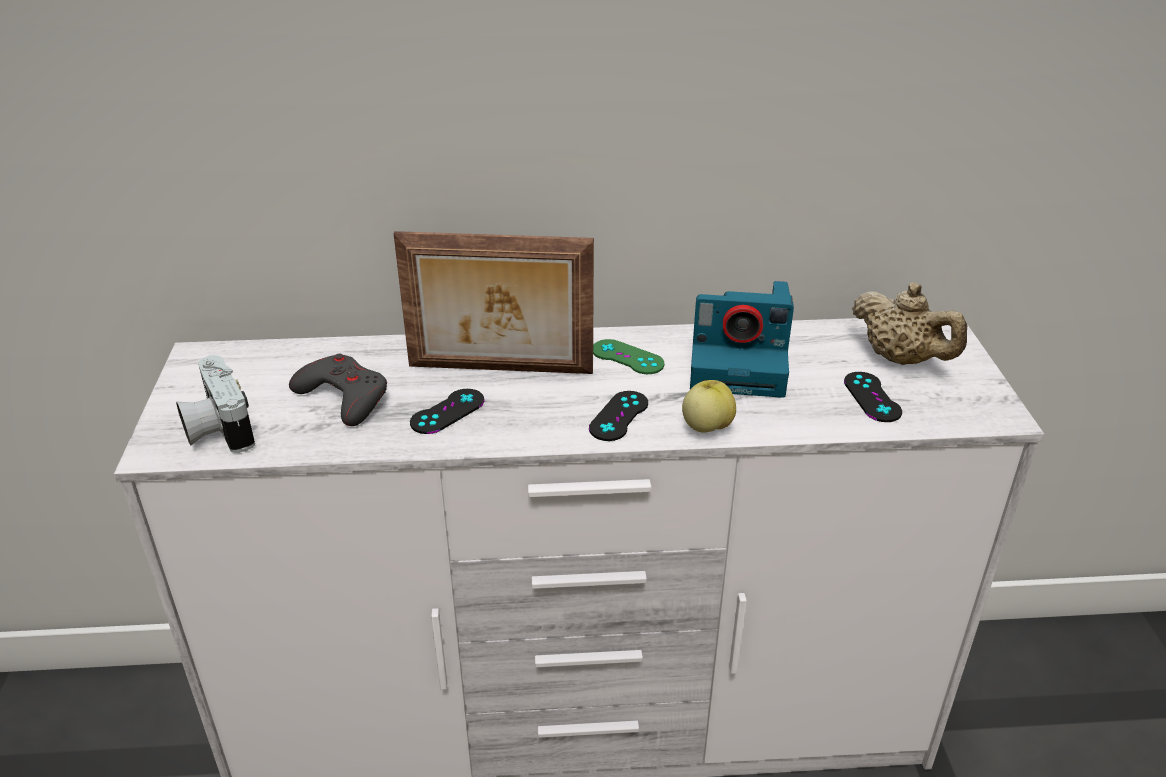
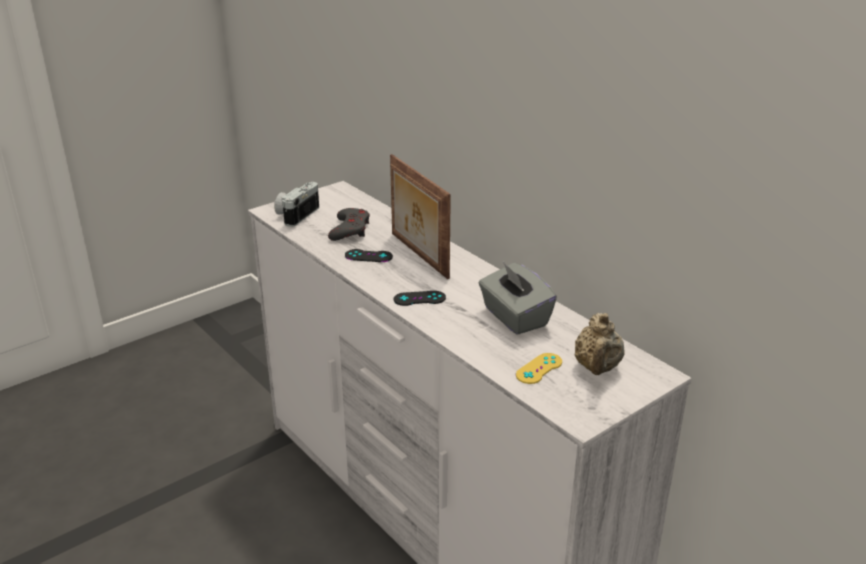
camera: 55 degrees right, 5 degrees down
green game controller [593,339,665,374] -> none
apple [682,380,736,433] -> none
camera [690,281,794,398] -> grey tissue box [479,262,557,335]
black game controller [844,372,902,422] -> yellow game controller [516,353,562,384]

